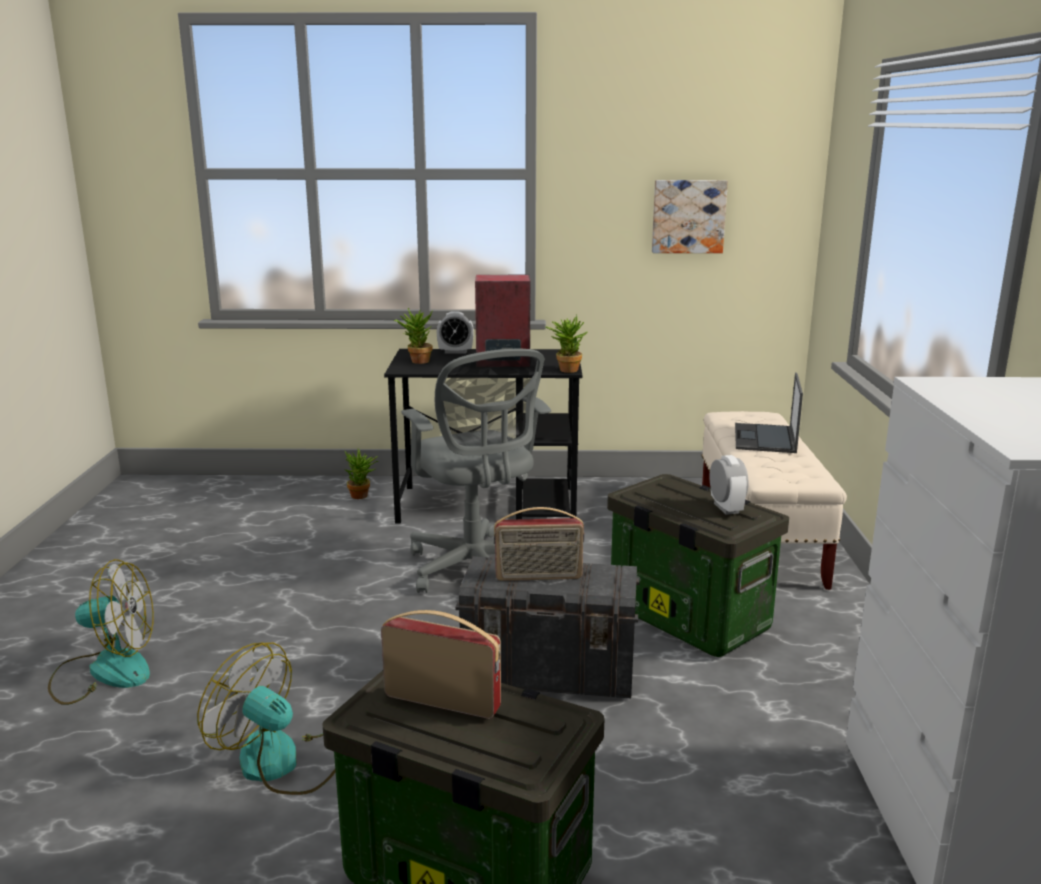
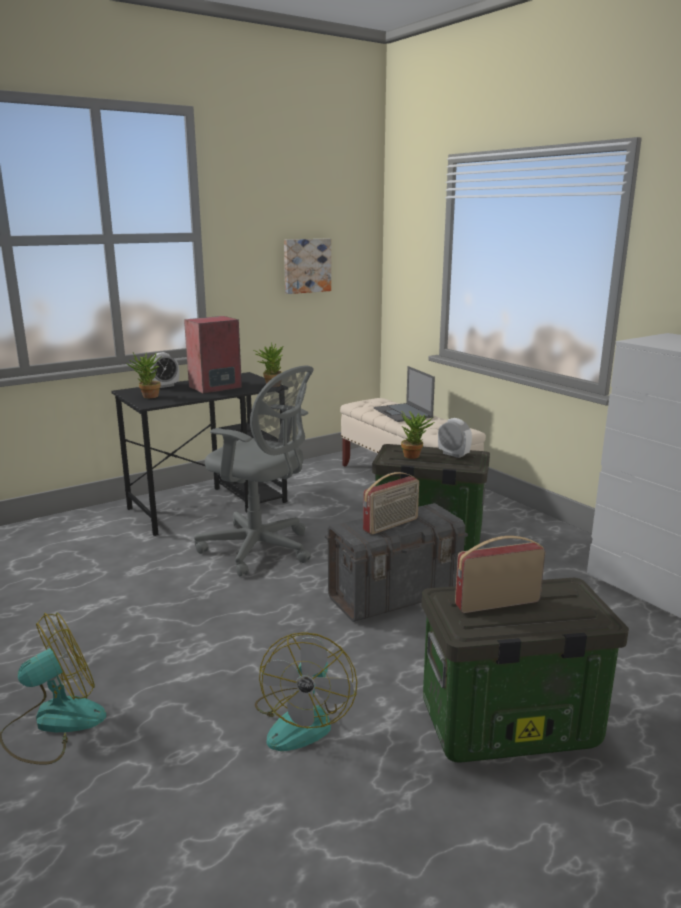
camera: 35 degrees left, 0 degrees up
fan [197,643,336,795] -> fan turned 75 degrees counterclockwise [255,632,357,751]
potted plant [344,448,378,499] -> potted plant moved to [401,411,434,459]

